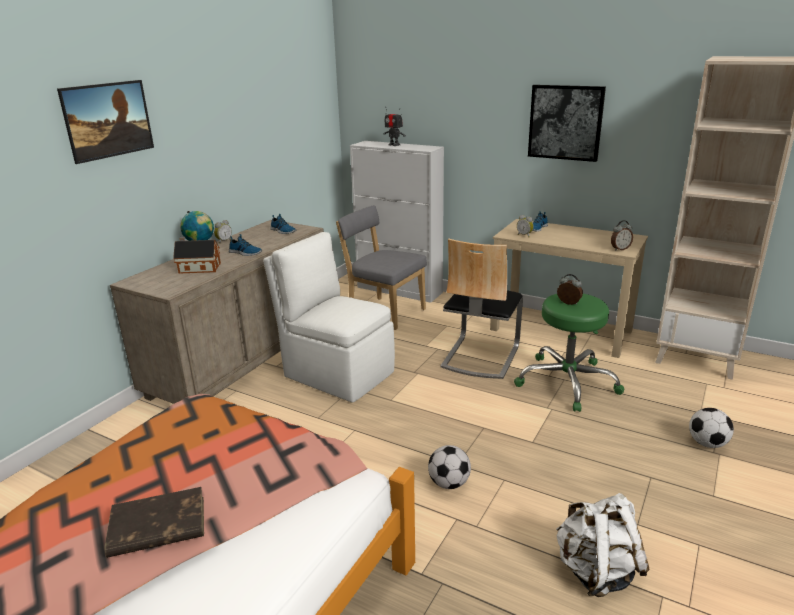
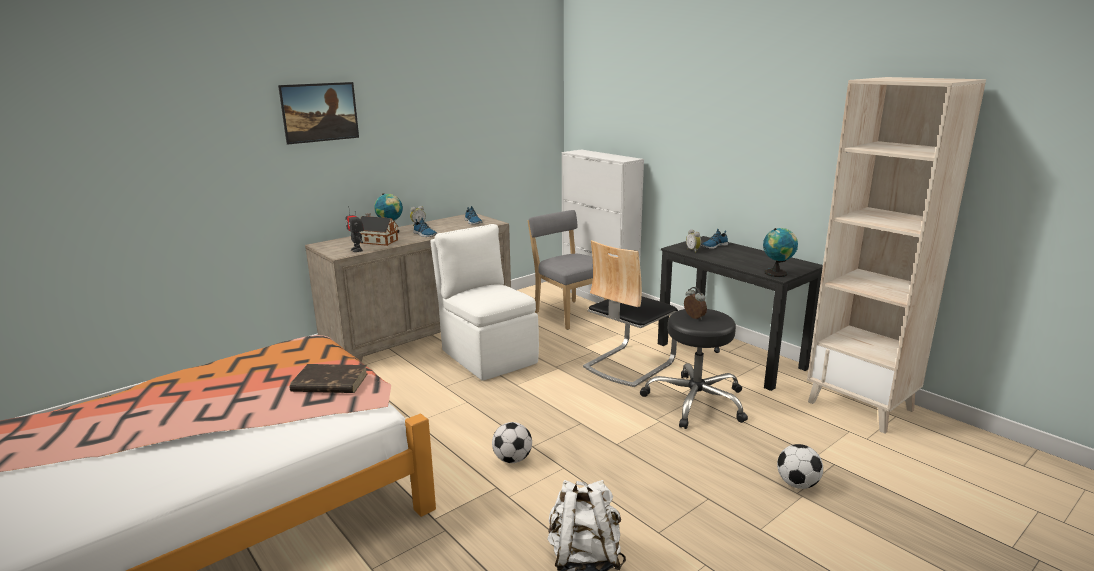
camera: 20 degrees right, 5 degrees down
brown book [105,487,204,558] -> brown book moved to [290,364,367,393]
toy robot [383,112,406,146] -> toy robot moved to [346,206,364,252]
beige desk [490,219,648,358] -> black desk [658,236,823,391]
green stool [514,294,624,412] -> black stool [640,309,748,429]
picture [528,85,606,162] -> none
alarm clock [611,220,633,251] -> globe [763,228,798,277]

